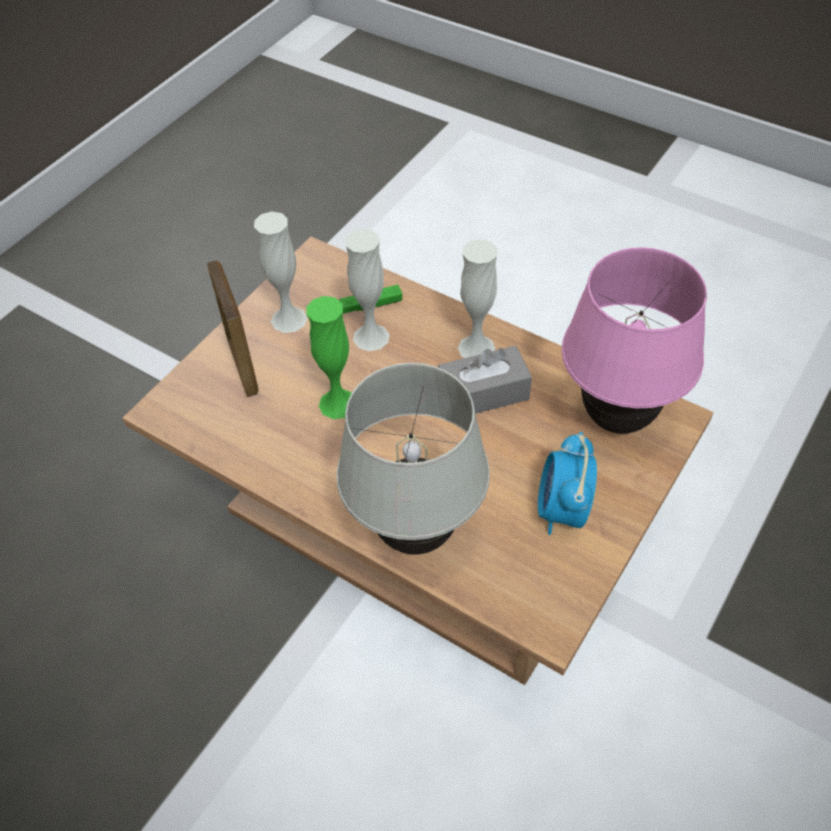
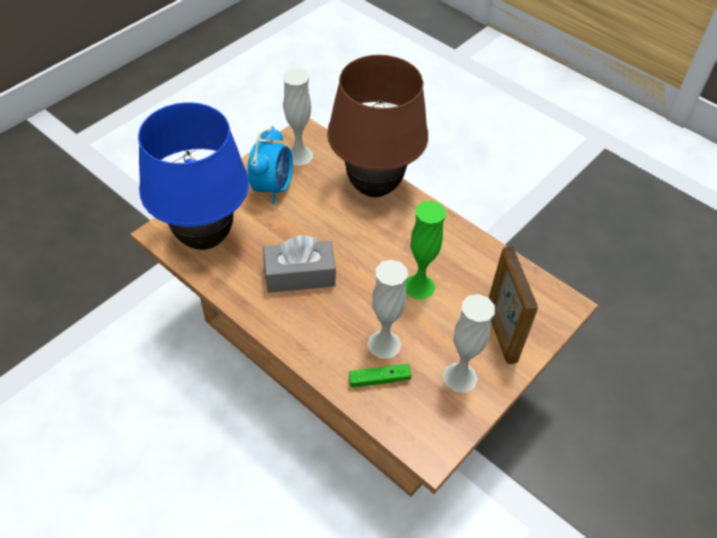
camera: 175 degrees left, 0 degrees up
white table lamp [336,363,490,555] -> brown table lamp [327,55,428,197]
white vase [458,239,497,358] -> white vase moved to [282,69,313,166]
pink table lamp [562,247,707,434] -> blue table lamp [138,102,249,250]

